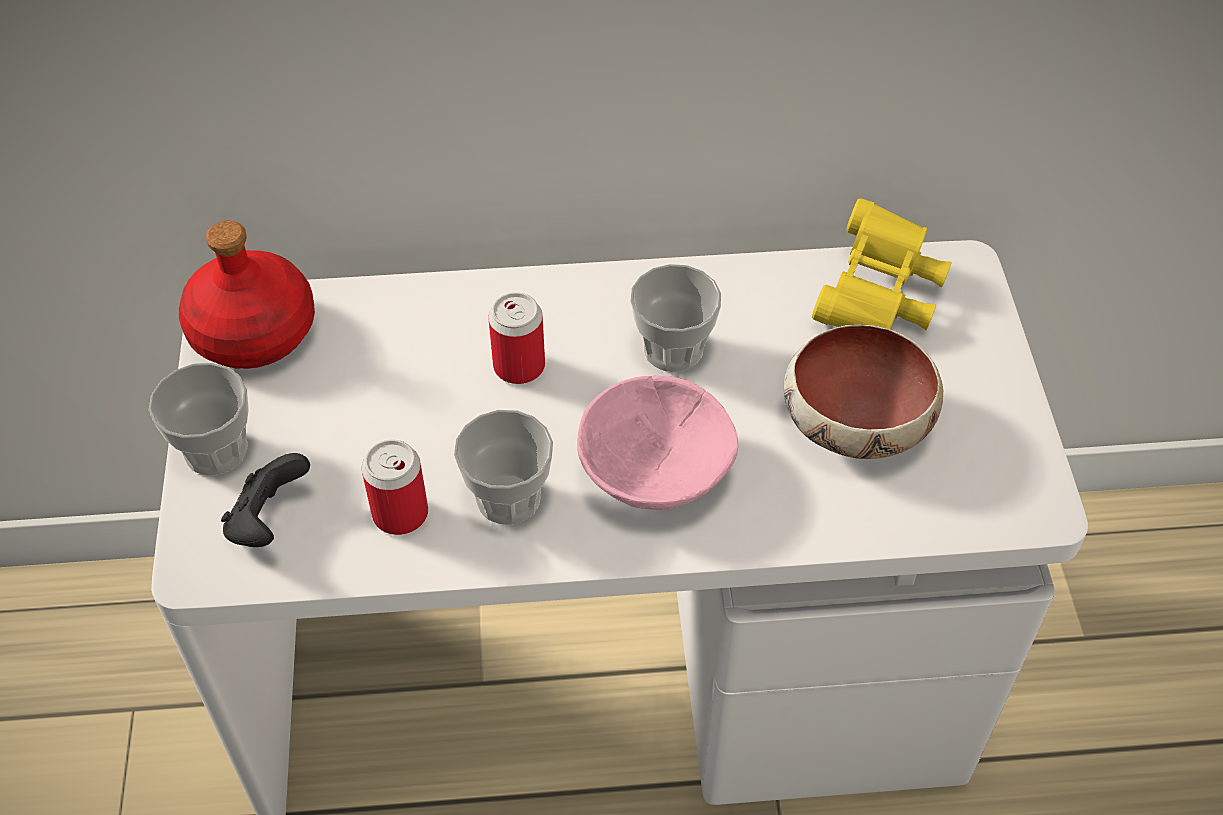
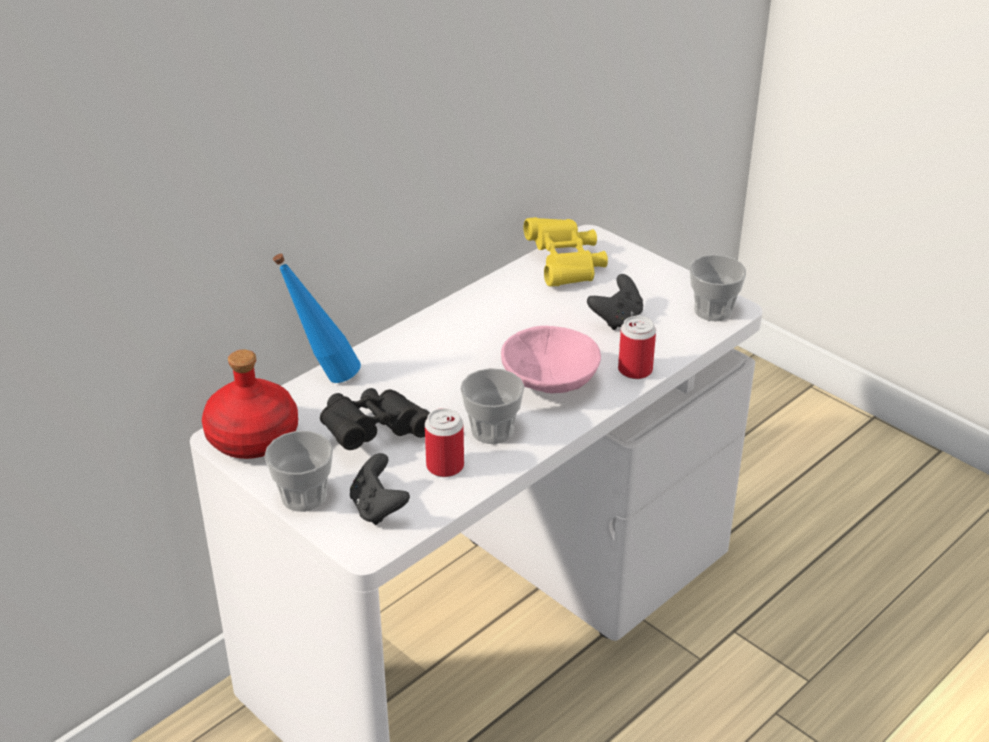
camera: 40 degrees left, 15 degrees down
can [488,292,545,384] -> can moved to [618,316,656,379]
cup [630,264,721,372] -> cup moved to [690,255,746,321]
bowl [784,325,943,459] -> black game controller [587,274,643,330]
none -> blue bottle [273,254,361,383]
none -> black binoculars [320,388,430,450]

